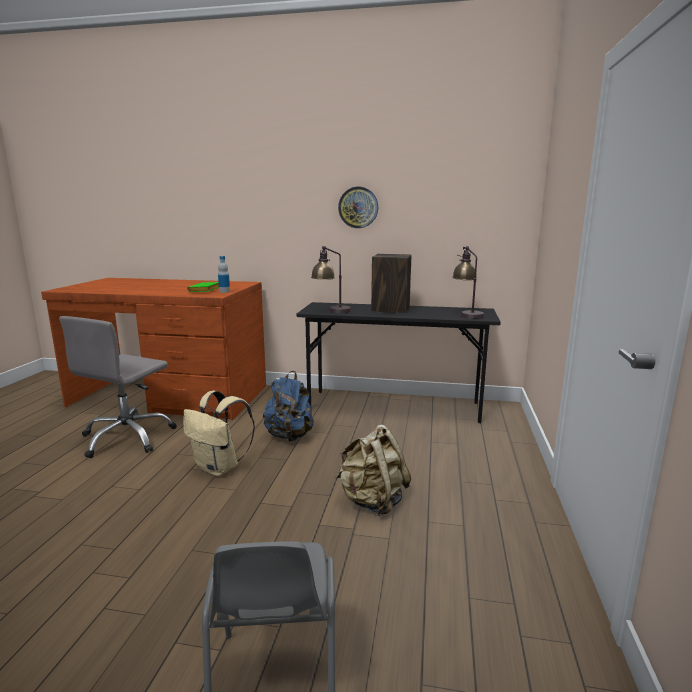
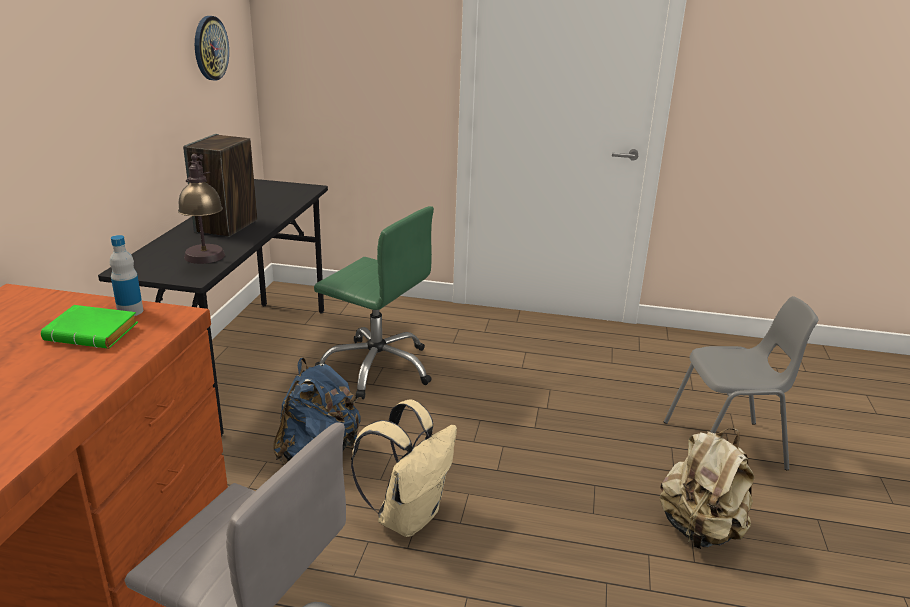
camera: 90 degrees left, 10 degrees up
beige backpack [336,424,411,516] -> beige backpack moved to [659,428,754,549]
wall clock [338,187,378,228] -> wall clock moved to [195,16,229,81]
table lamp [452,246,485,319] -> none
none -> green office chair [314,206,434,399]

